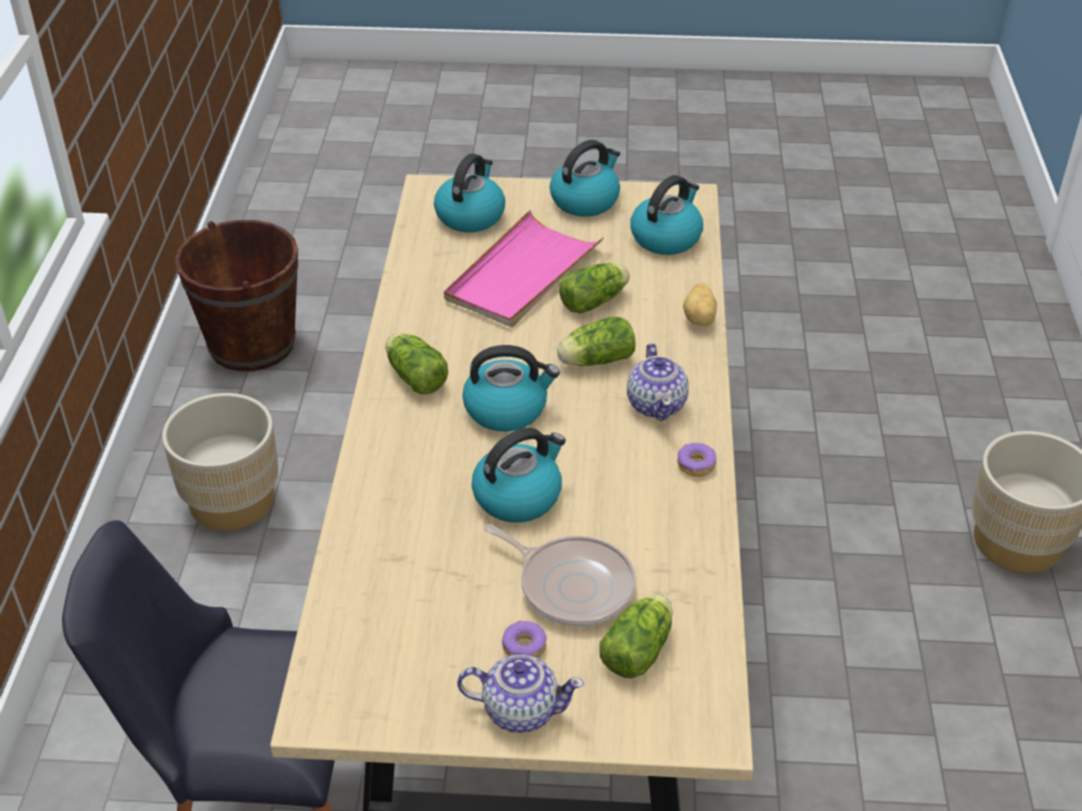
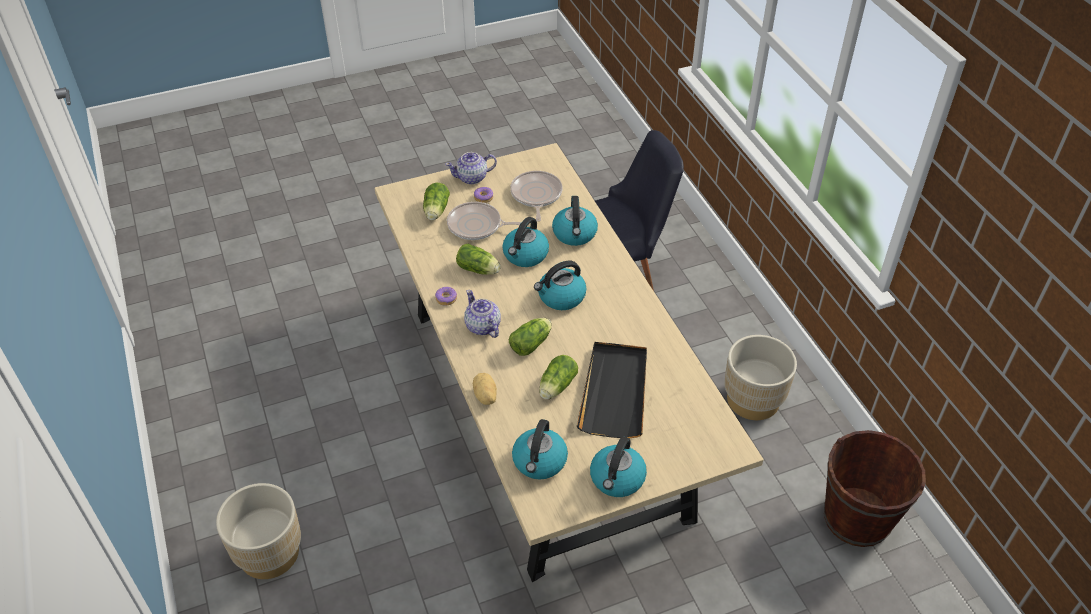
camera: 155 degrees right, 5 degrees up
lettuce [385,333,448,394] -> lettuce moved to [456,244,501,275]
kettle [434,153,505,232] -> kettle moved to [552,196,598,246]
pink tray [444,210,604,327] -> black tray [577,342,647,438]
none -> frying pan [510,171,563,222]

